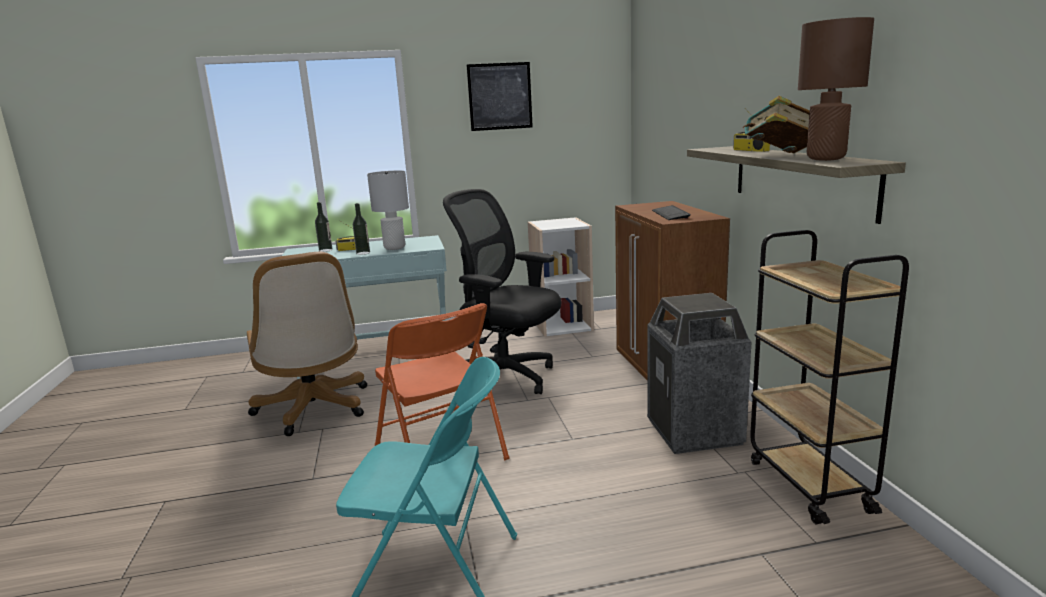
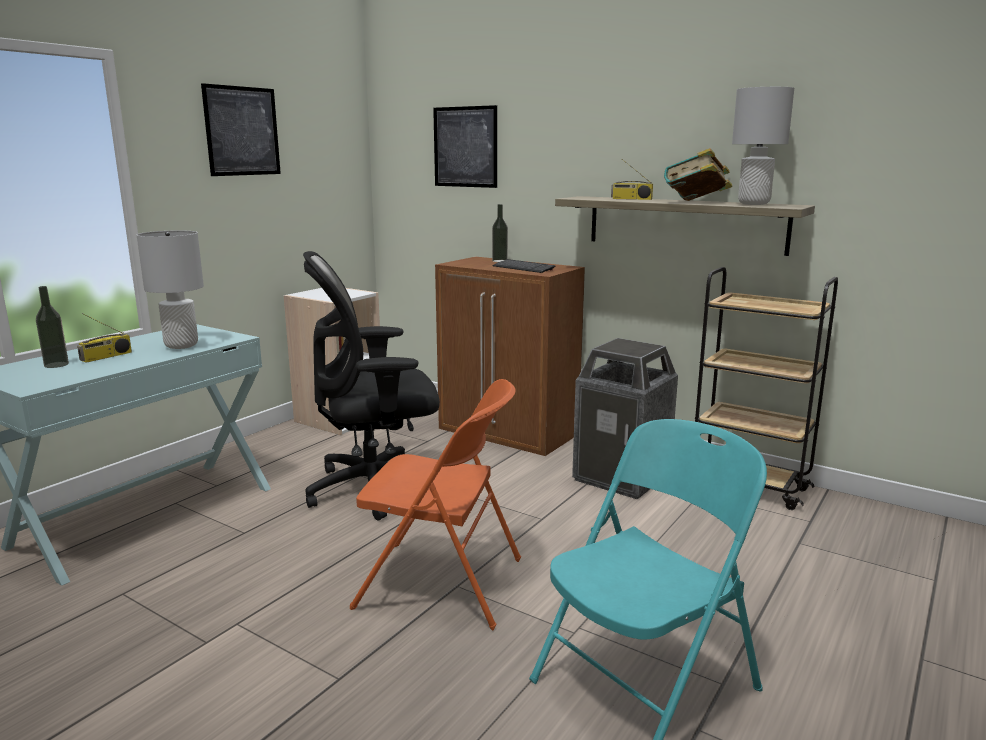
camera: 45 degrees left, 0 degrees up
office chair [247,252,367,436] -> none
bottle [353,203,370,255] -> bottle moved to [492,204,508,262]
brown table lamp [798,17,874,161] -> grey table lamp [732,87,794,205]
none -> picture [433,105,497,188]

